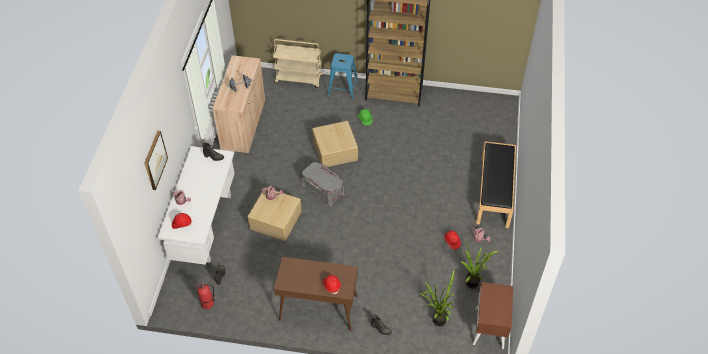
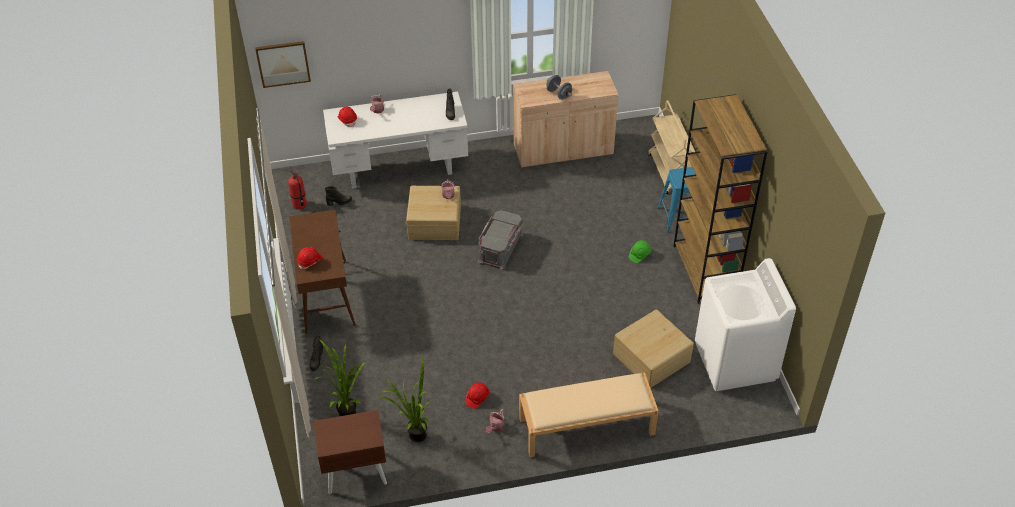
camera: 70 degrees right, 5 degrees down
picture [144,131,168,190] -> picture moved to [255,41,311,88]
beige storage box [312,121,358,168] -> beige storage box moved to [613,309,694,388]
black bench [476,141,516,228] -> beige bench [519,372,659,457]
none -> white washing machine [695,258,796,391]

